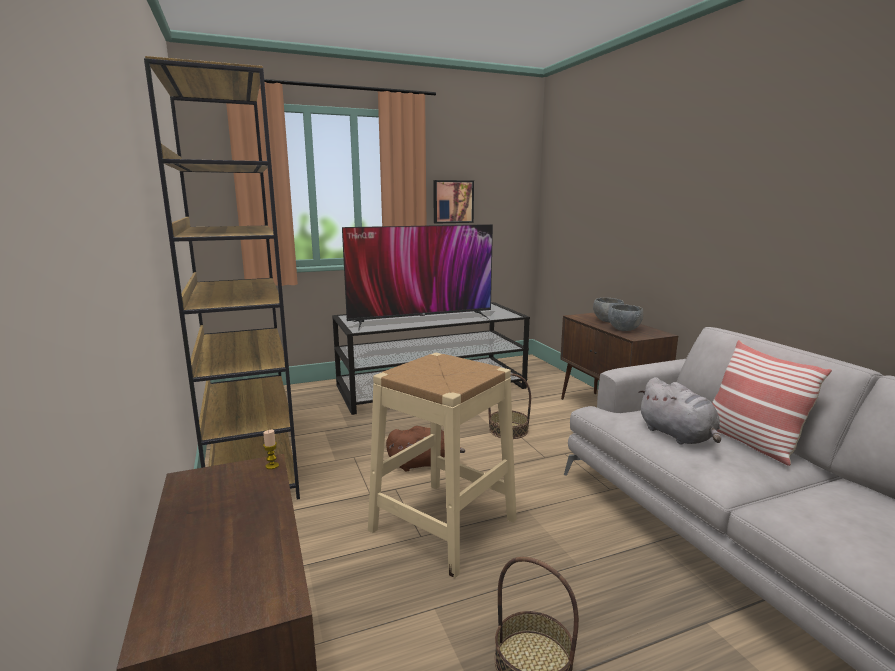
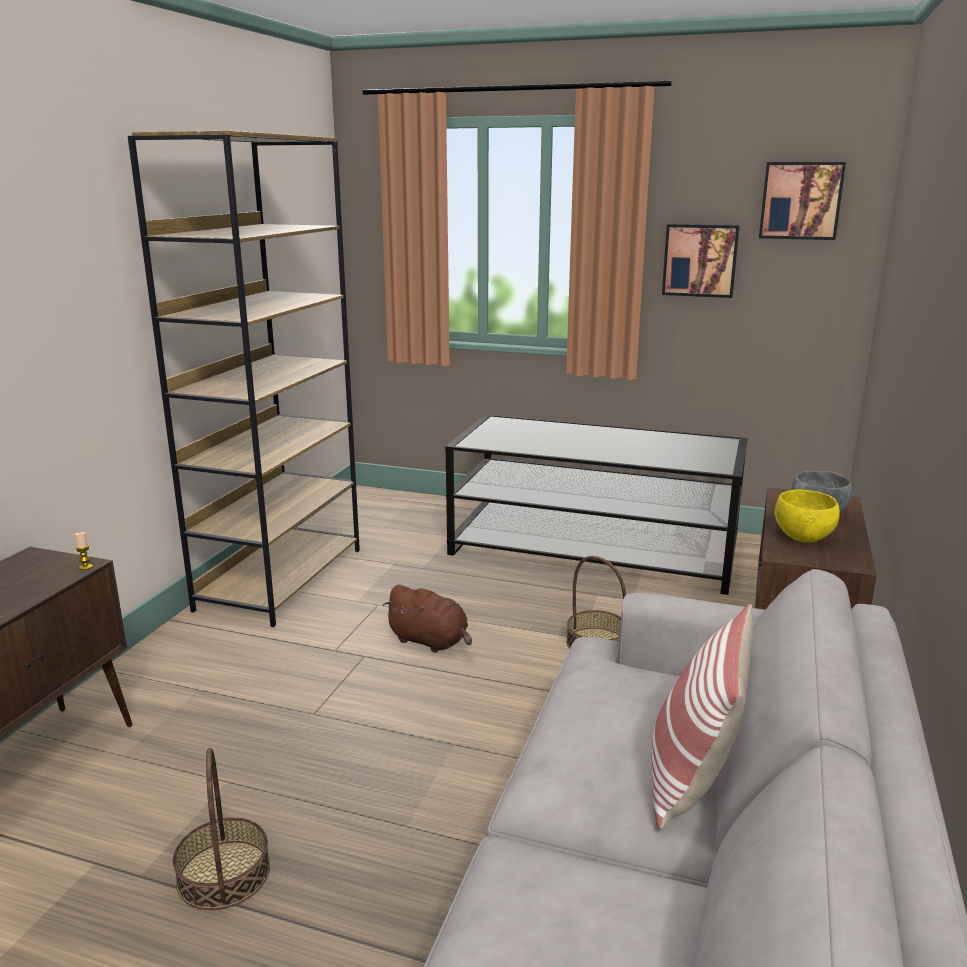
camera: 40 degrees right, 5 degrees up
television [342,224,493,331] -> none
beige stool [368,353,517,578] -> none
grey bowl [608,304,643,331] -> yellow bowl [775,490,840,542]
grey plush toy [637,377,721,445] -> none
none -> picture [759,162,846,240]

